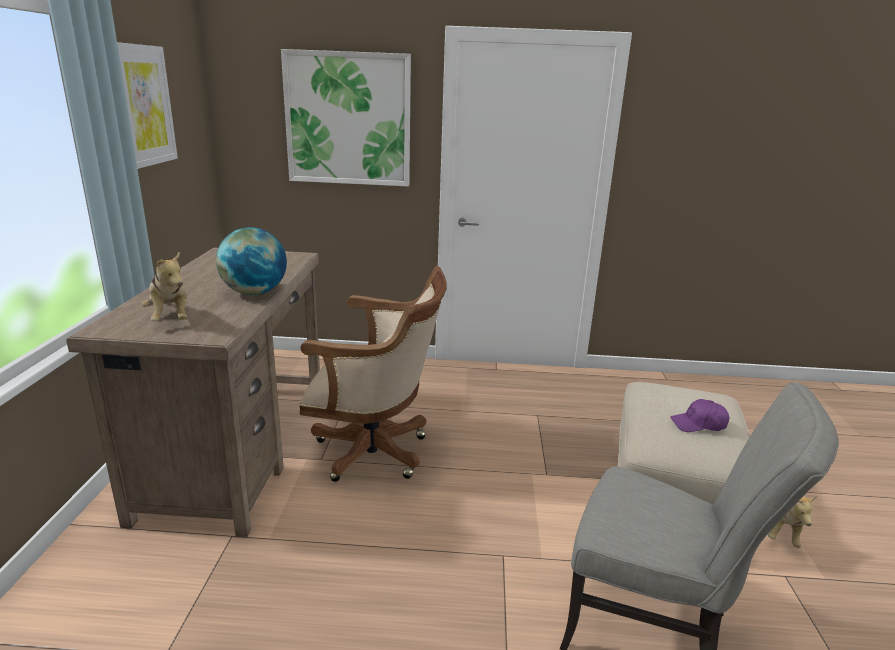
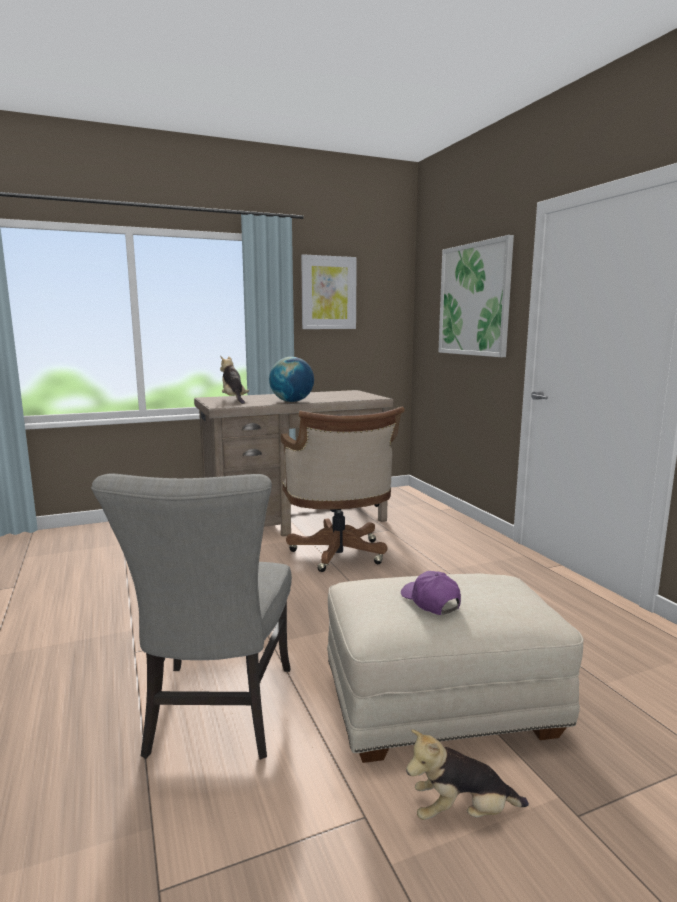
camera: 65 degrees right, 10 degrees down
plush toy [141,252,188,321] -> plush toy turned 120 degrees clockwise [220,356,249,404]

